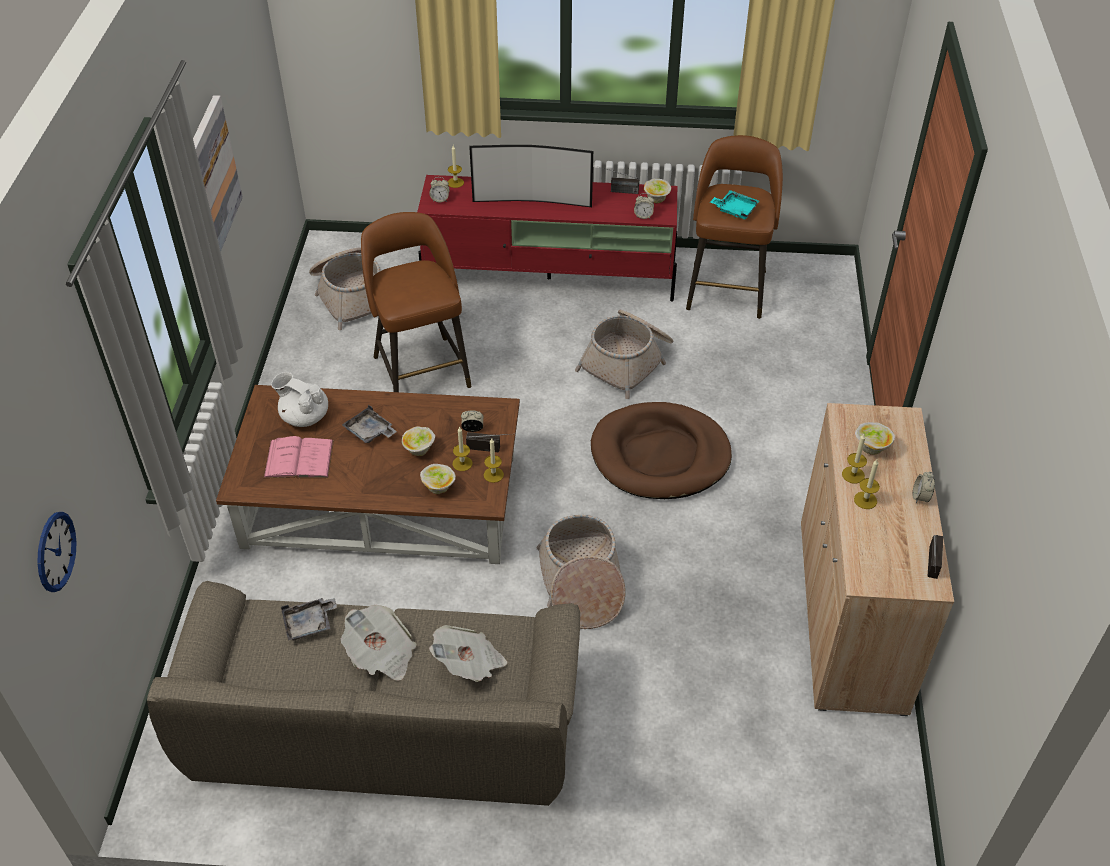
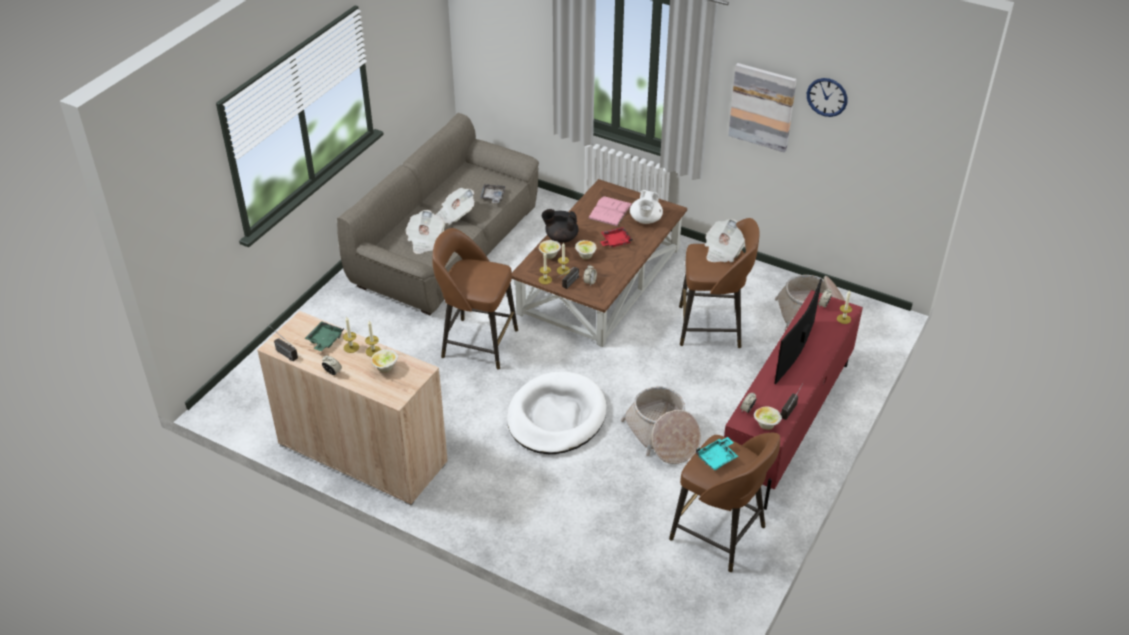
camera: 115 degrees right, 5 degrees down
wall clock [37,512,77,592] -> wall clock moved to [807,78,847,117]
white teapot [271,372,328,427] -> white teapot turned 135 degrees clockwise [630,190,663,224]
grey tray [342,405,397,443] -> red tray [600,227,633,247]
basket [536,515,625,629] -> brown stool [432,228,518,370]
brown dog bed [591,402,732,499] -> white dog bed [507,372,607,454]
none -> green tray [305,321,344,351]
none -> black teapot [542,209,579,243]
none -> newspaper [705,219,745,262]

